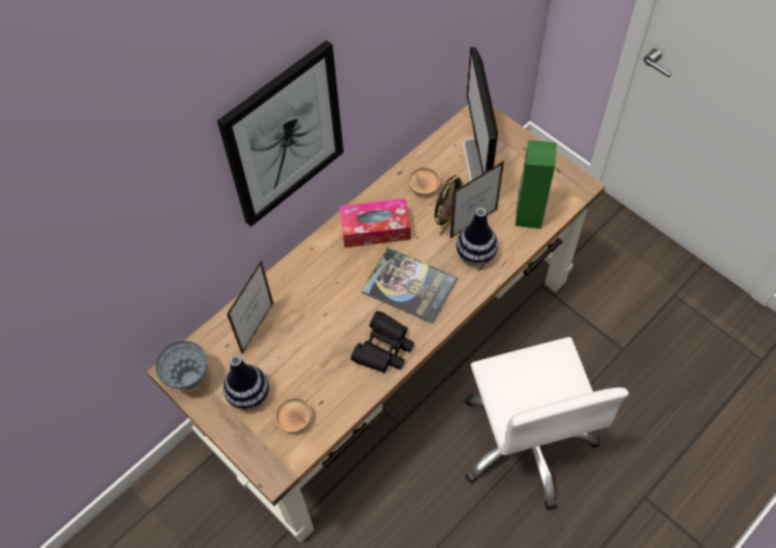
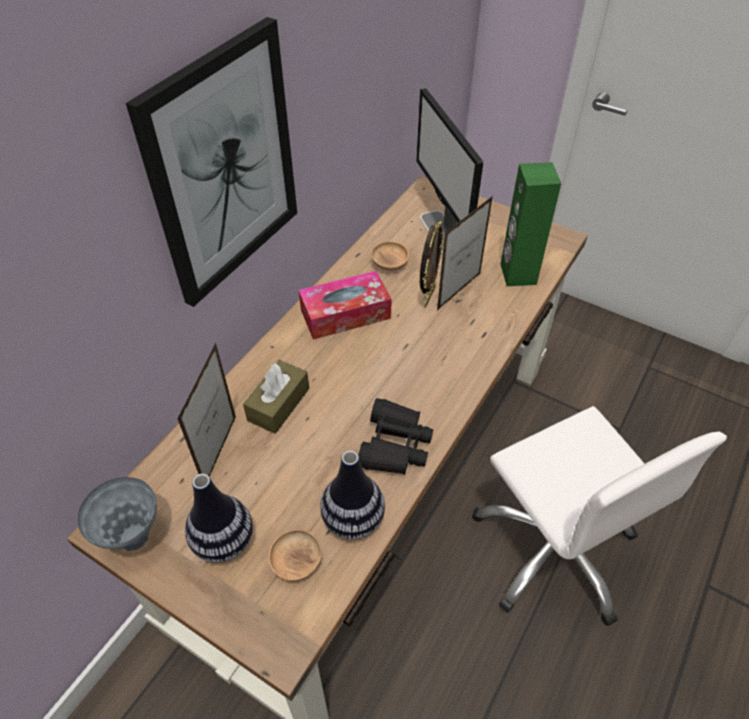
camera: 15 degrees left, 10 degrees down
book [361,248,458,324] -> none
vase [456,208,498,266] -> vase moved to [320,450,385,539]
none -> brown tissue box [243,360,309,434]

